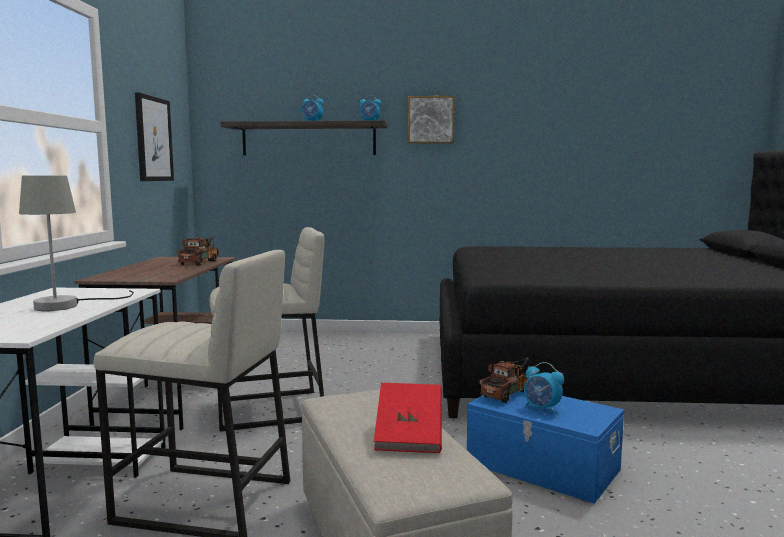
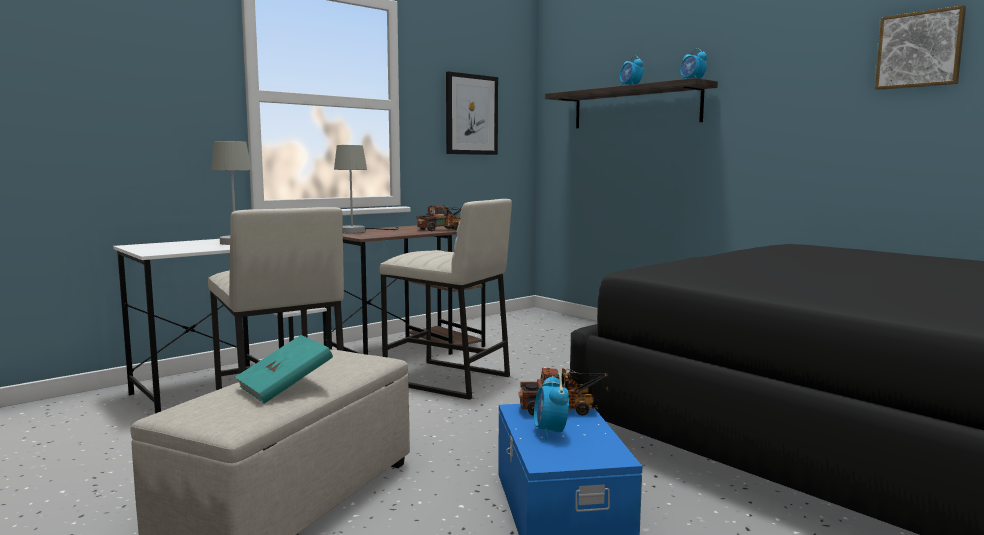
camera: 45 degrees right, 0 degrees up
red book [374,383,442,453] -> turquoise book [235,335,333,404]
picture [408,96,455,144] -> picture moved to [875,5,966,90]
none -> grey table lamp [334,145,399,233]

